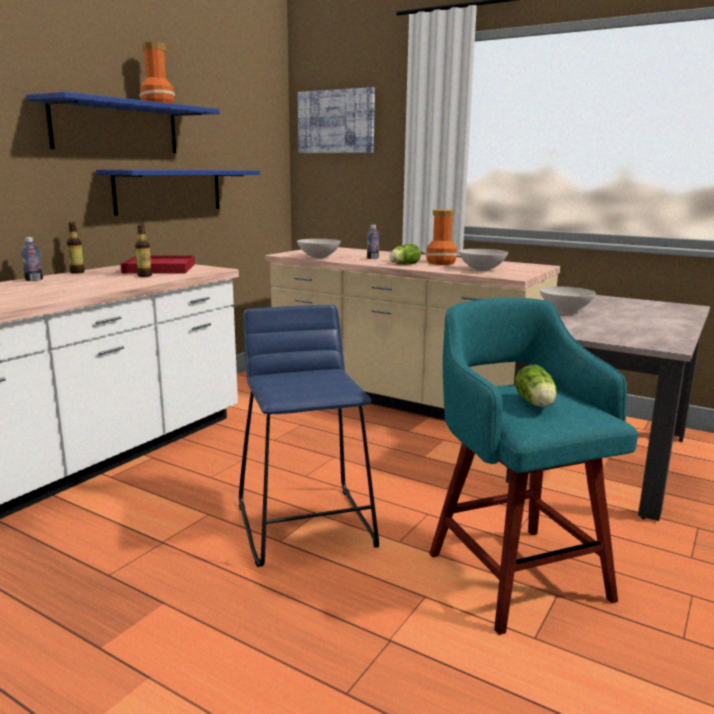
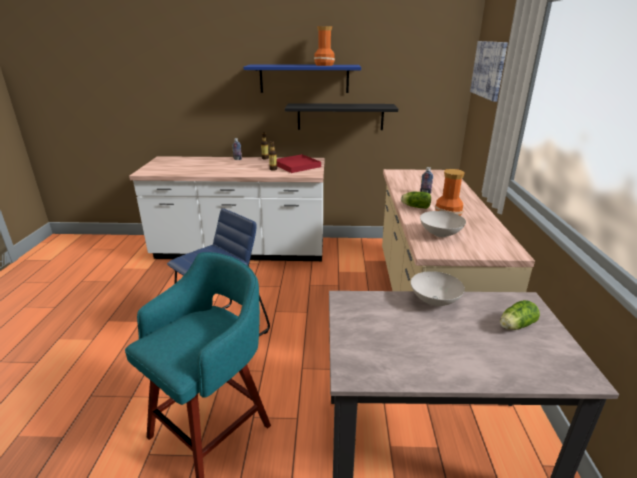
camera: 60 degrees right, 10 degrees up
blue shelf [96,169,260,216] -> black shelf [285,103,398,130]
white bowl [297,239,341,258] -> none
lettuce [515,365,557,407] -> lettuce moved to [500,300,540,330]

